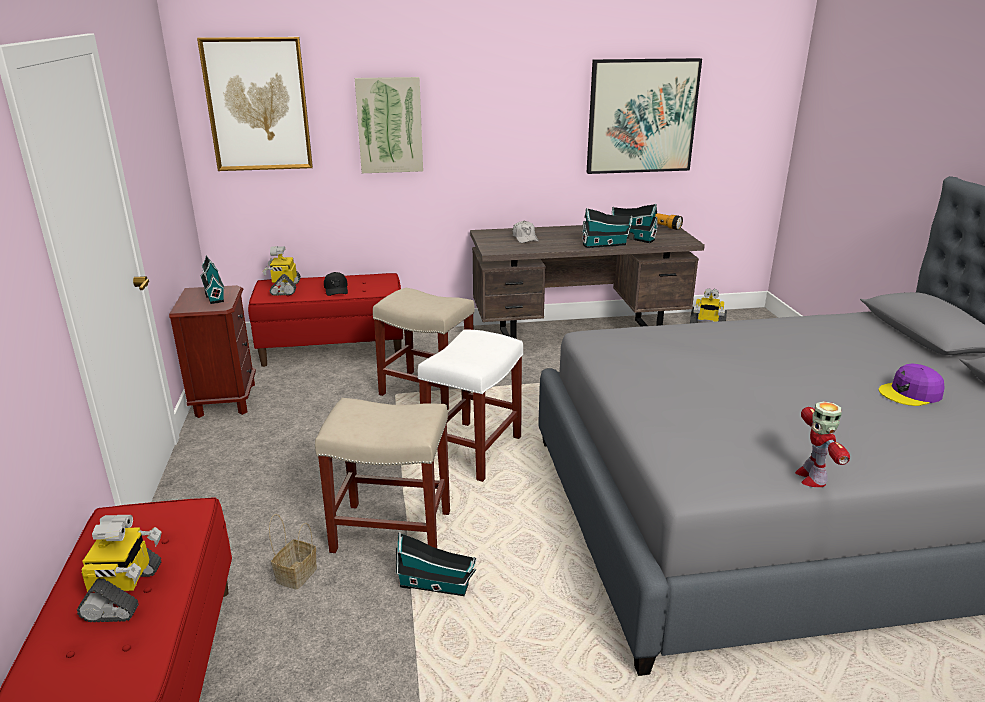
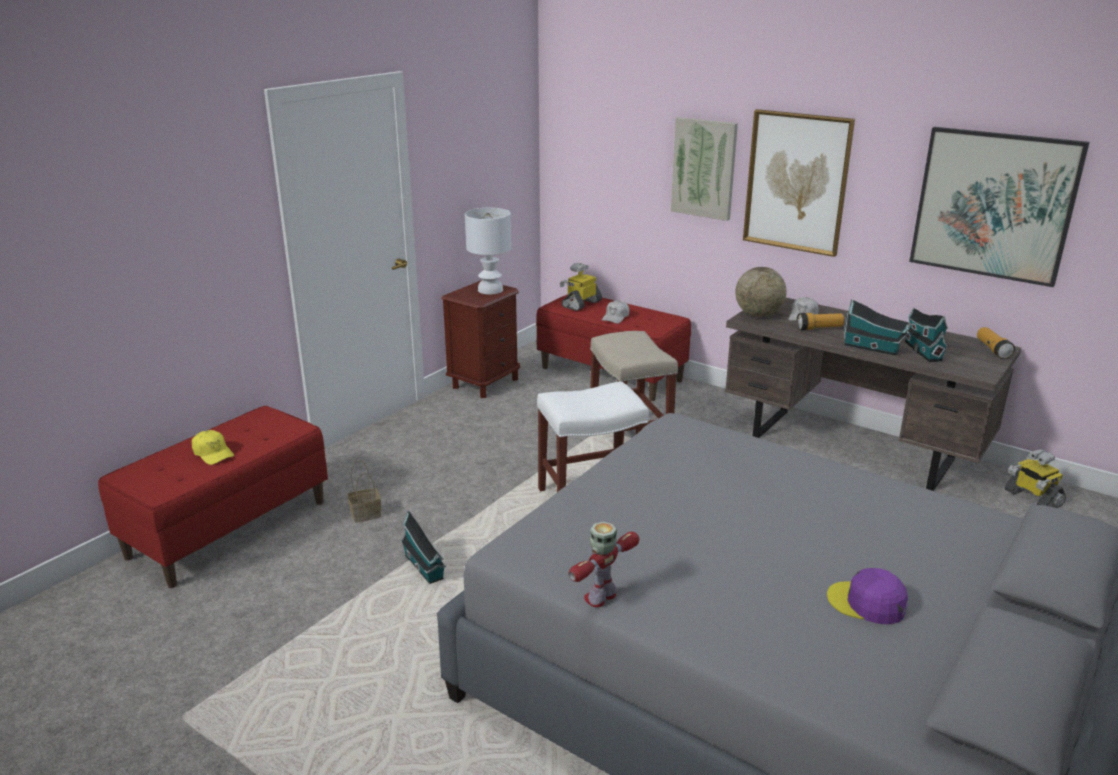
camera: 45 degrees right, 0 degrees up
toy robot [77,515,161,622] -> yellow cap [192,430,234,465]
picture [197,37,313,171] -> picture moved to [743,109,855,257]
toy house [201,255,225,304] -> white table lamp [465,208,512,295]
beige stool [315,398,450,553] -> none
black cap [324,272,348,296] -> white cap [601,300,630,324]
none -> globe [735,267,786,317]
none -> flashlight [797,313,844,330]

